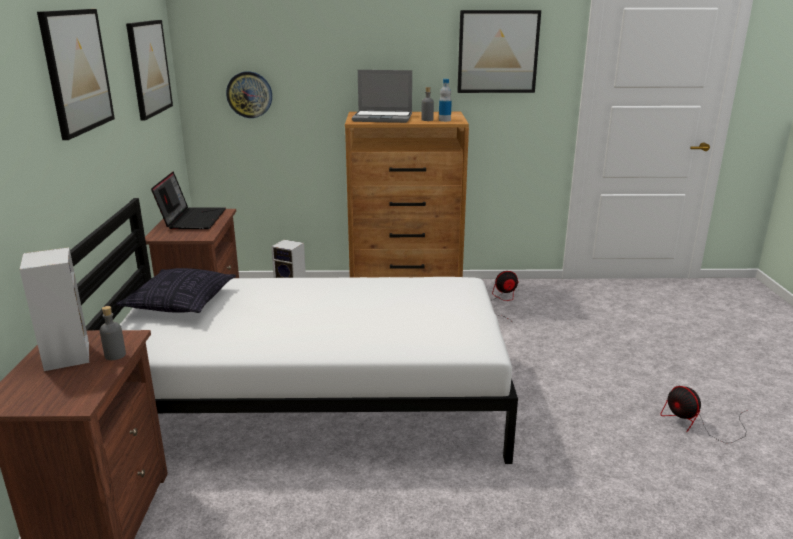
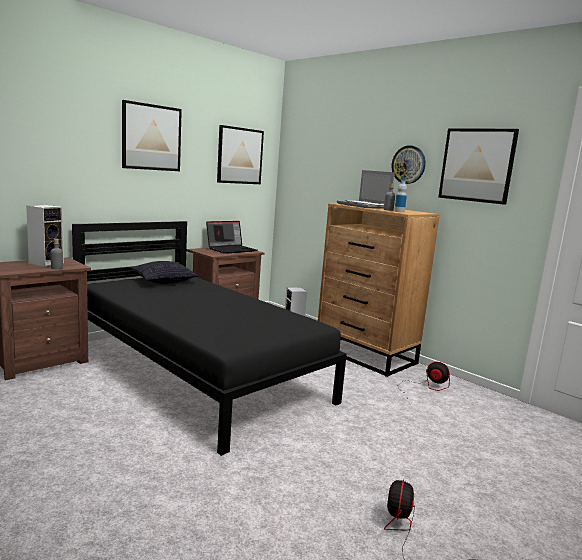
camera: 45 degrees right, 10 degrees down
white bed [70,198,518,464] -> black bed [72,221,347,456]
wall clock [226,71,272,118] -> wall clock moved to [391,145,426,184]

